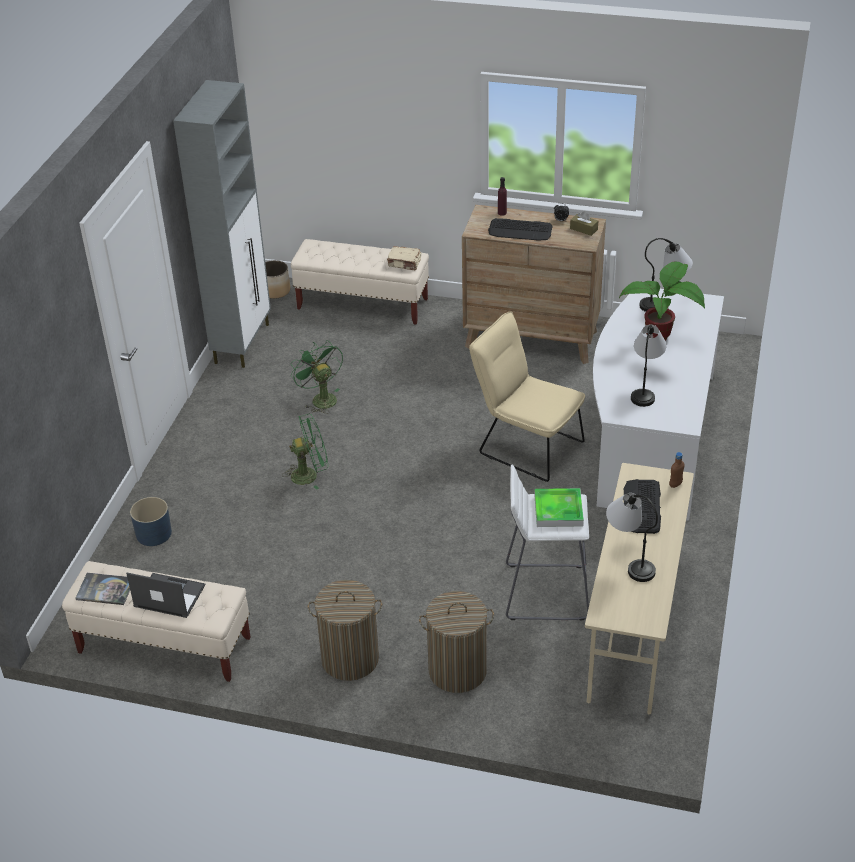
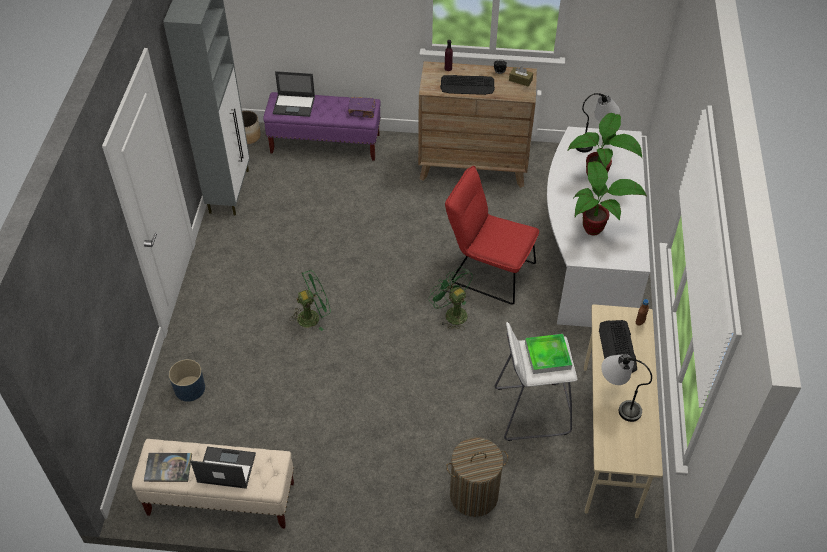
camera: 10 degrees left, 10 degrees up
beige bench [291,239,429,325] -> purple bench [263,92,381,161]
green fan [291,340,343,414] -> green fan moved to [428,267,473,330]
laundry basket [308,580,382,681] -> none
beige book [387,246,421,270] -> purple book [348,97,376,118]
beige chair [469,311,585,482] -> red chair [445,166,539,305]
table lamp [631,324,666,407] -> potted plant [573,161,647,236]
none -> laptop [273,71,315,117]

